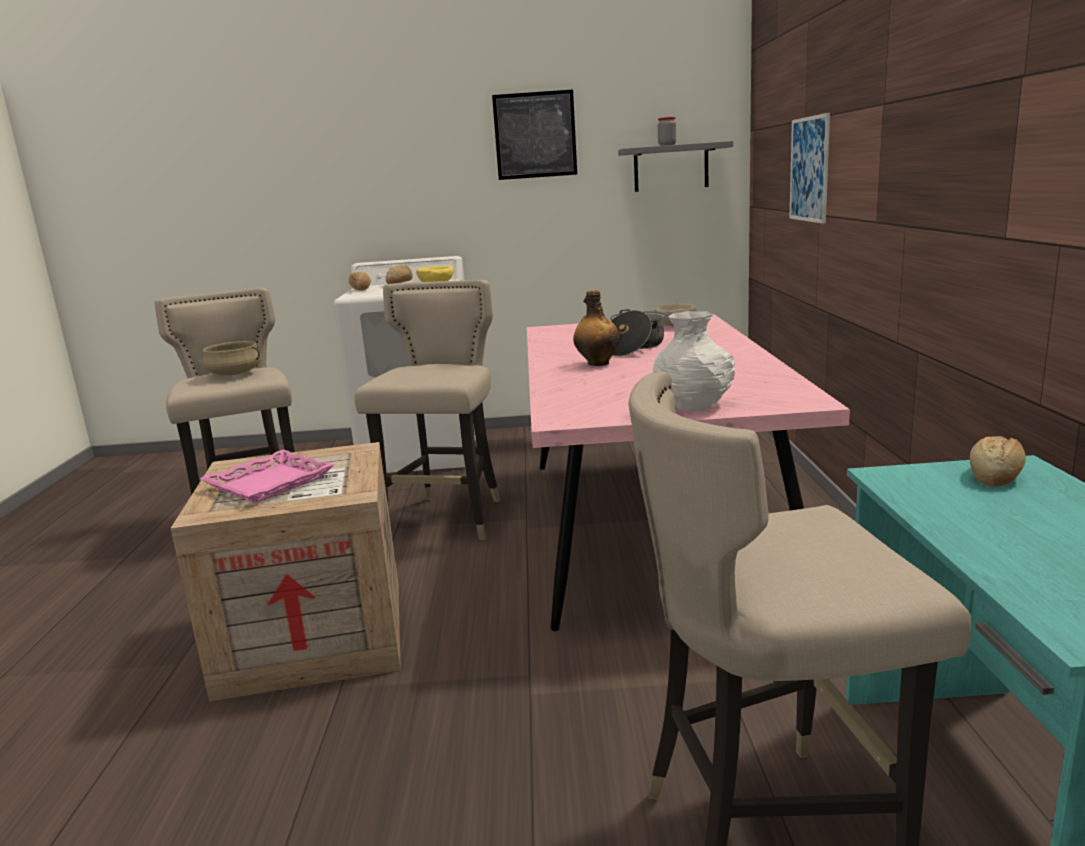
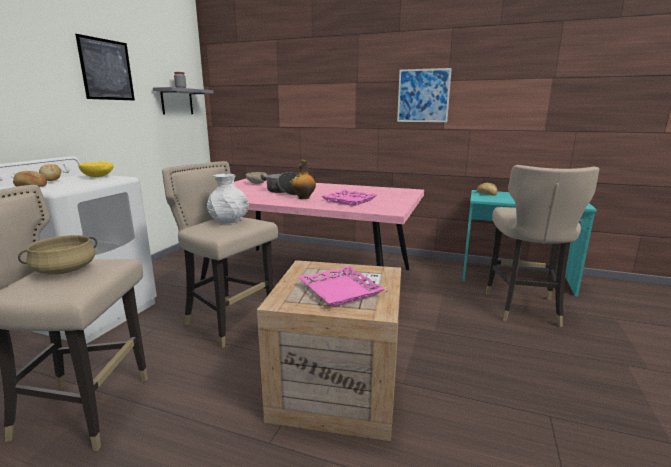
camera: 70 degrees left, 0 degrees up
white vase [653,311,735,411] -> white vase moved to [207,173,249,224]
picture [789,113,830,224] -> picture moved to [397,68,452,122]
none -> pink tray [321,190,377,206]

